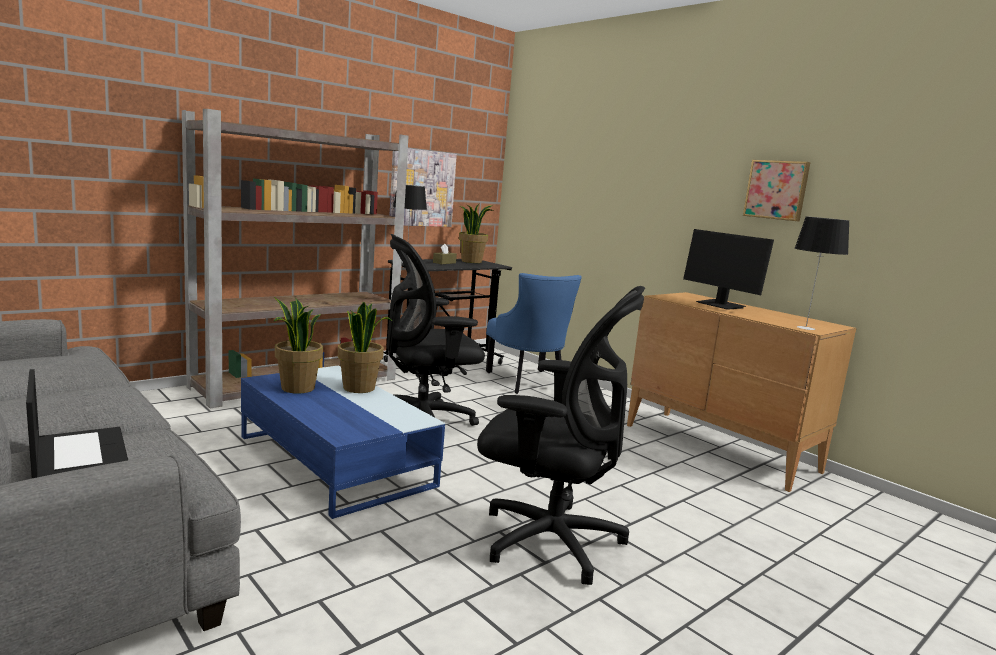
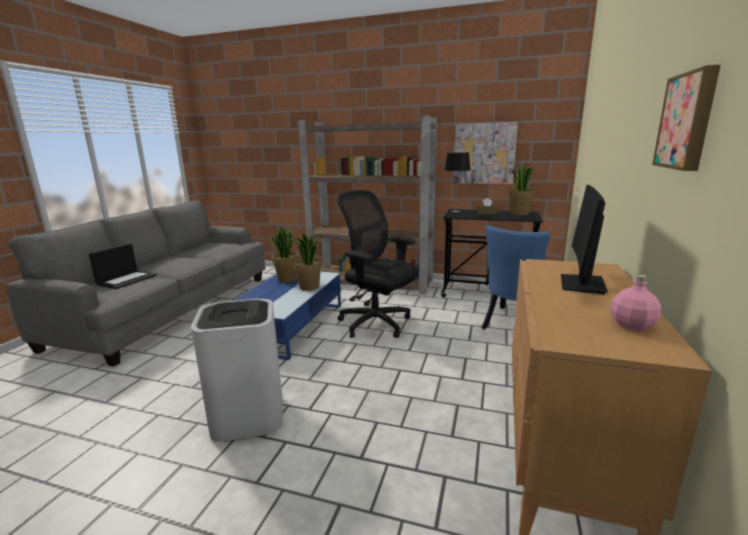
camera: 60 degrees right, 5 degrees up
black office chair [477,286,645,585] -> white trash can [191,298,283,442]
table lamp [795,216,849,330] -> none
none -> pink bottle [610,274,661,331]

